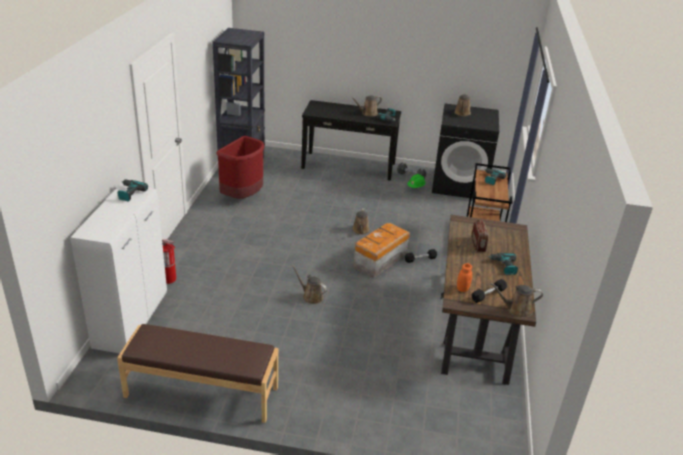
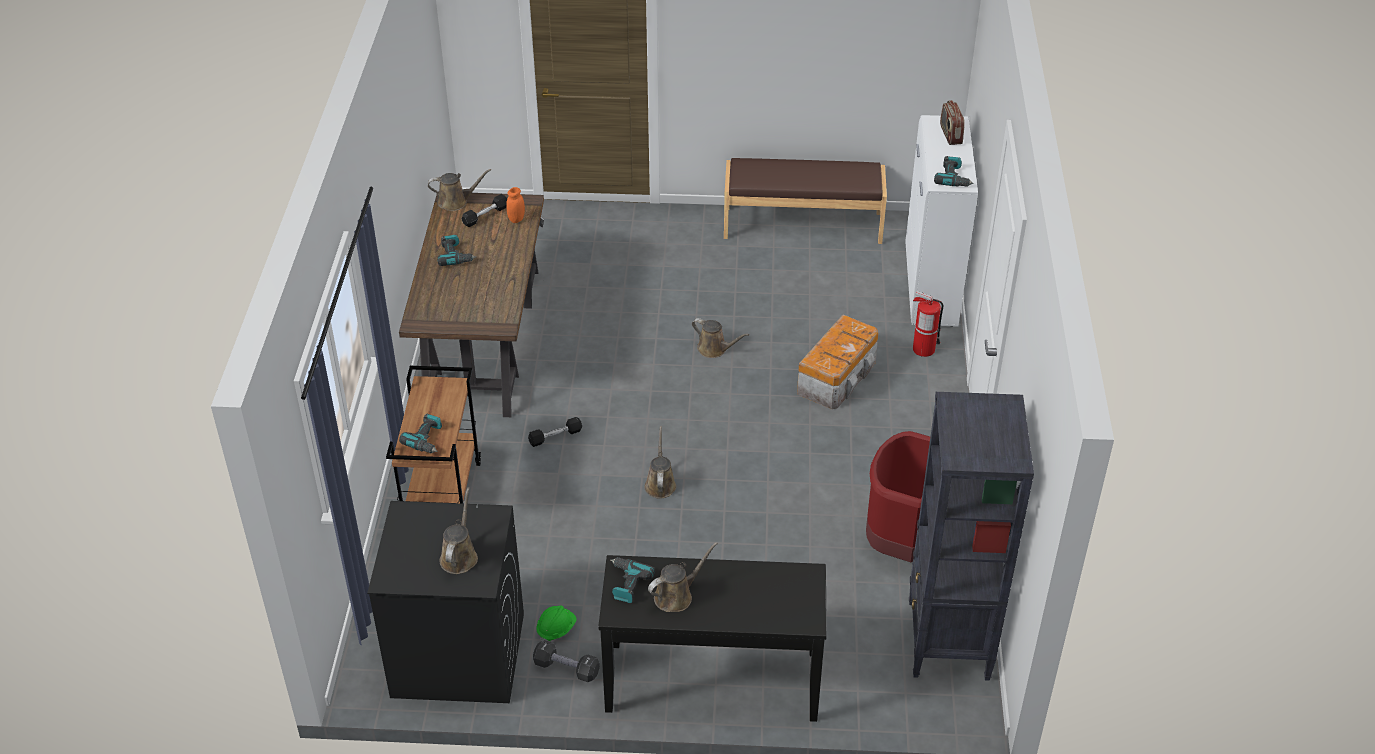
camera: 175 degrees right, 10 degrees up
storage box [354,223,410,278] -> storage box moved to [797,315,879,409]
radio [471,220,488,252] -> radio moved to [940,100,965,145]

